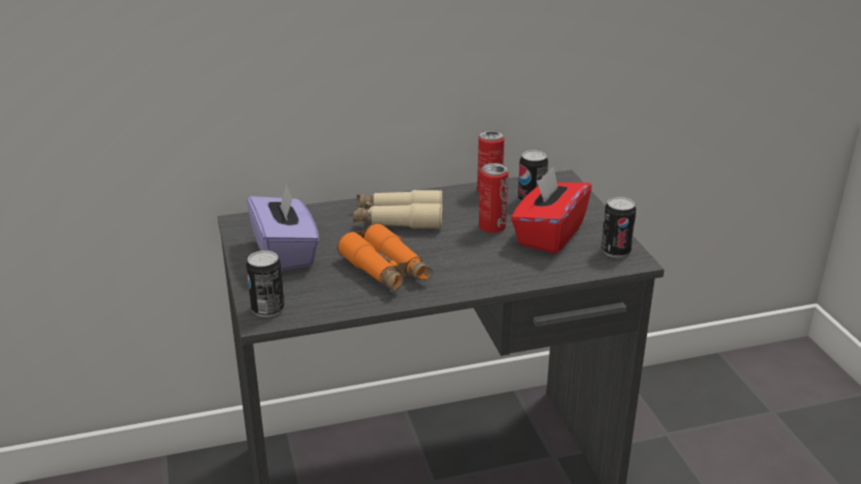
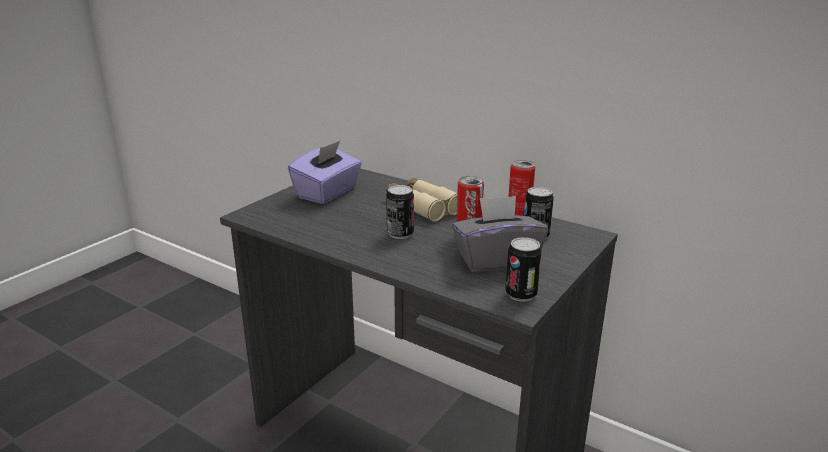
camera: 50 degrees right, 5 degrees down
can [246,250,285,317] -> can moved to [386,185,414,239]
orange binoculars [337,223,433,292] -> none
red tissue box [511,166,592,254] -> grey tissue box [452,196,548,272]

